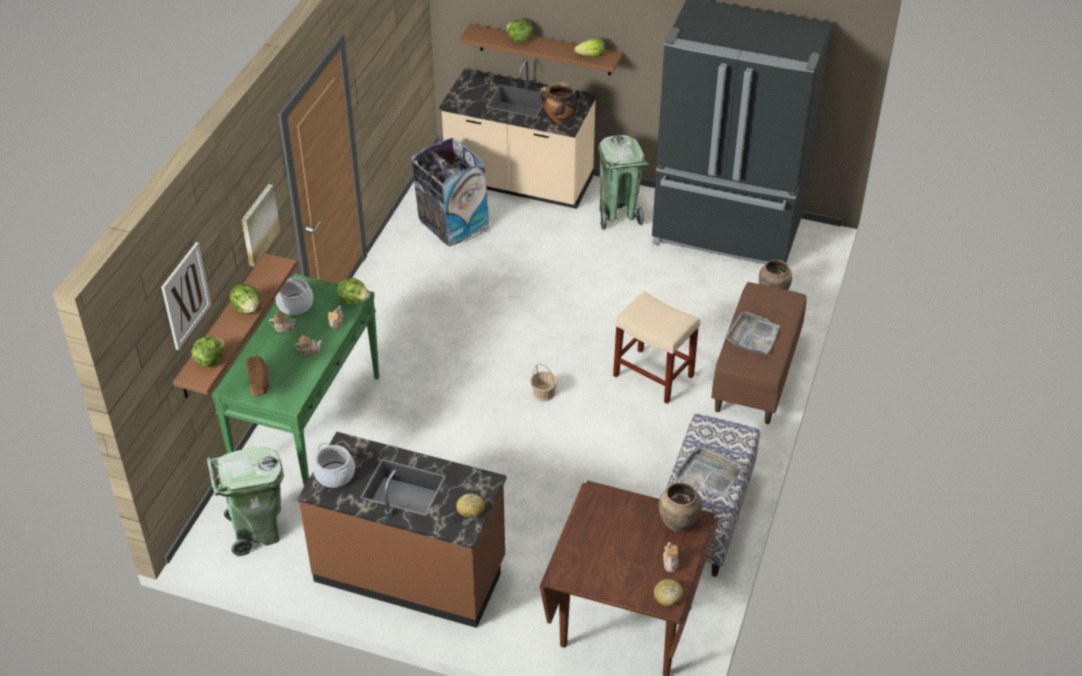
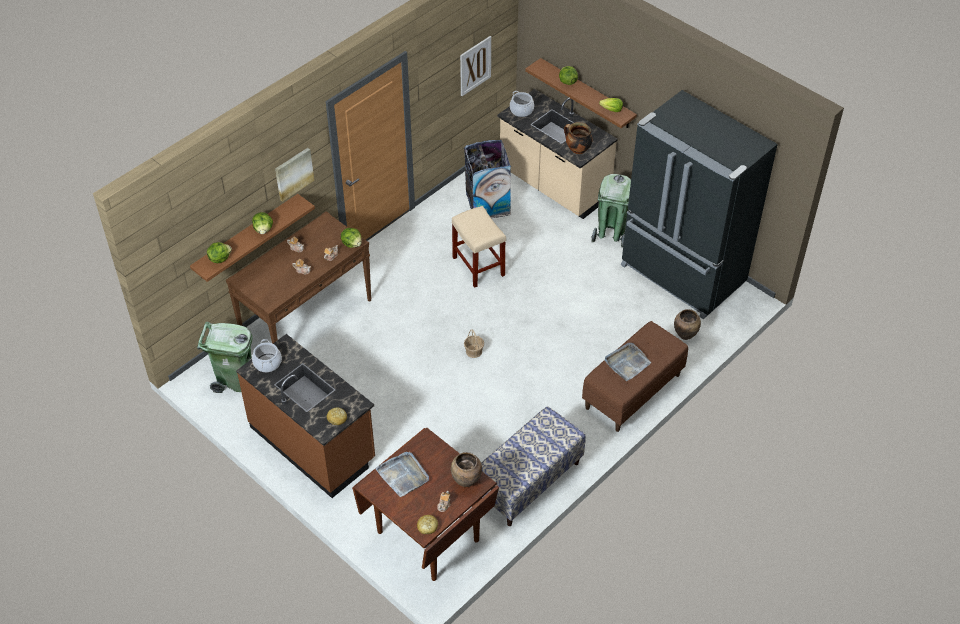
camera: 25 degrees right, 5 degrees up
picture [161,242,211,350] -> picture moved to [460,36,491,96]
green console table [212,274,380,486] -> brown console table [226,211,372,344]
bread [246,356,269,396] -> none
cooking pot [276,278,313,315] -> cooking pot moved to [510,91,534,117]
beige stool [613,292,700,404] -> beige stool moved to [451,206,506,288]
grey tray [675,445,743,497] -> grey tray moved to [375,452,429,497]

